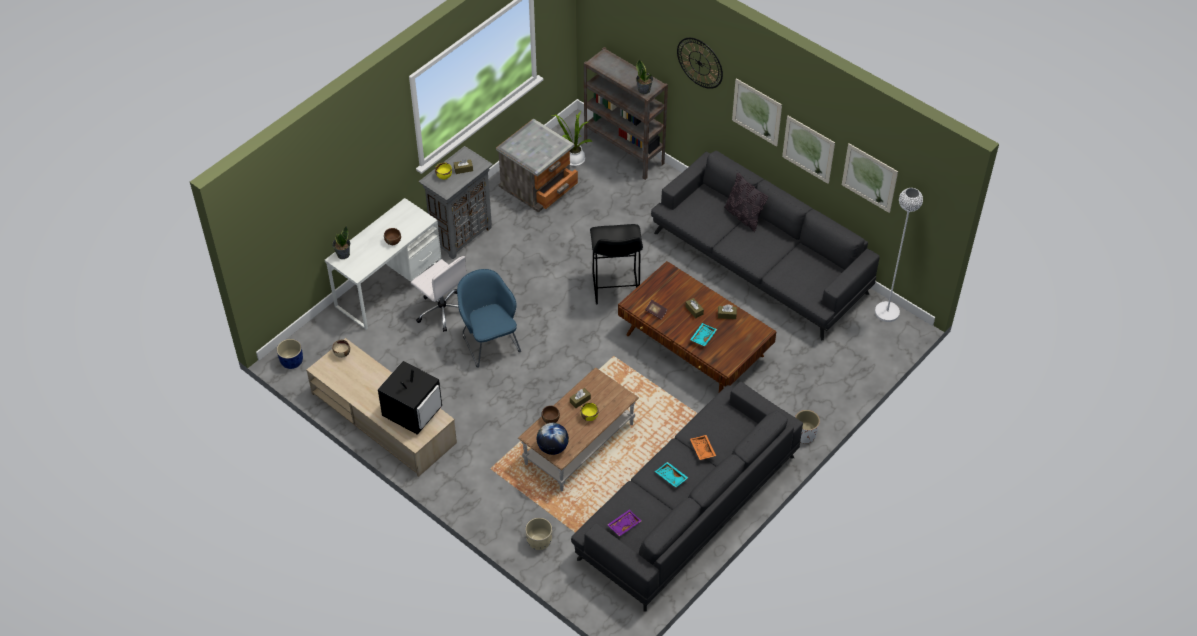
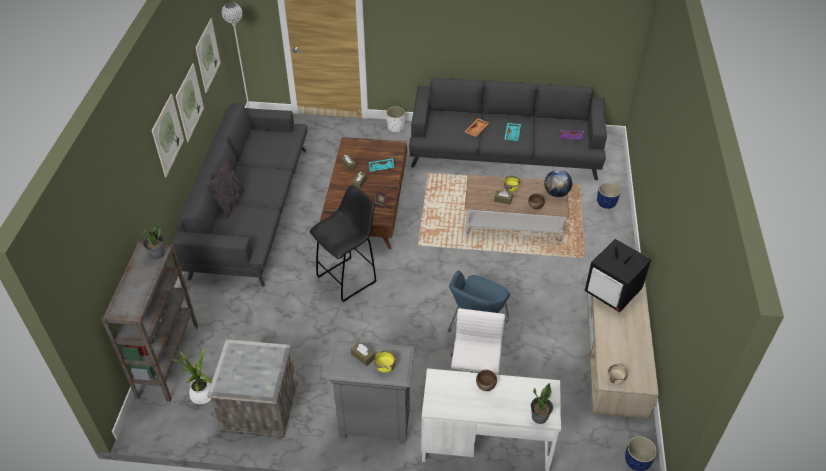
camera: 125 degrees left, 5 degrees down
television [378,361,442,435] -> television turned 135 degrees counterclockwise [585,239,651,312]
beige planter [525,518,552,550] -> blue planter [597,182,621,209]
wall clock [677,38,723,89] -> none

